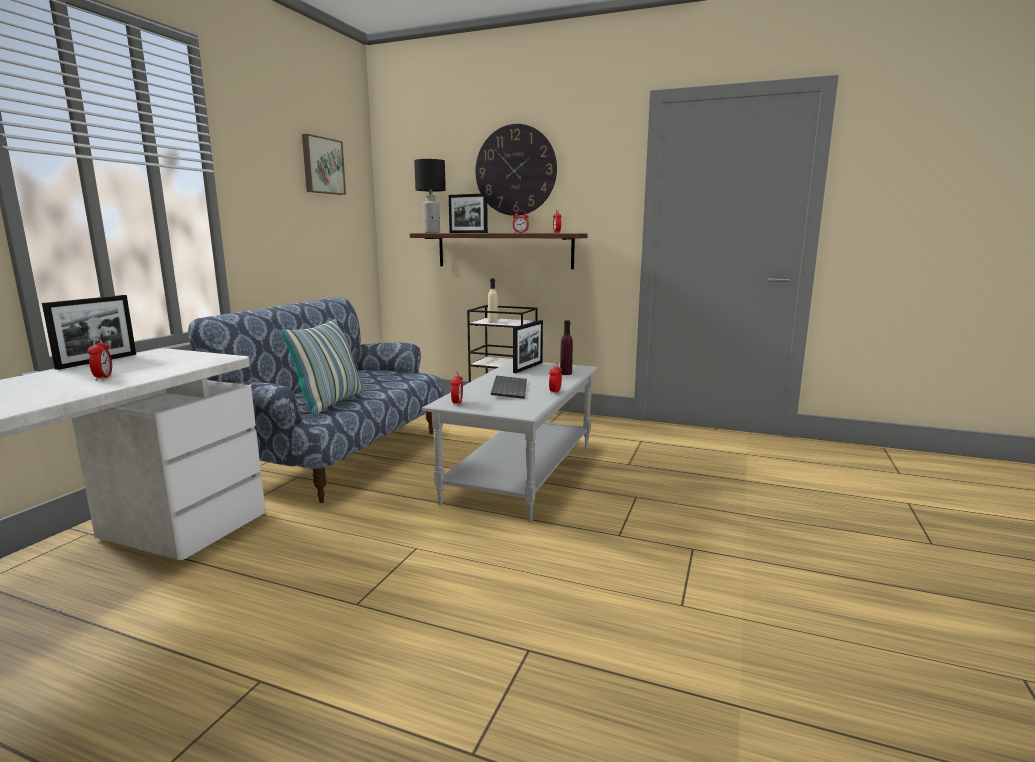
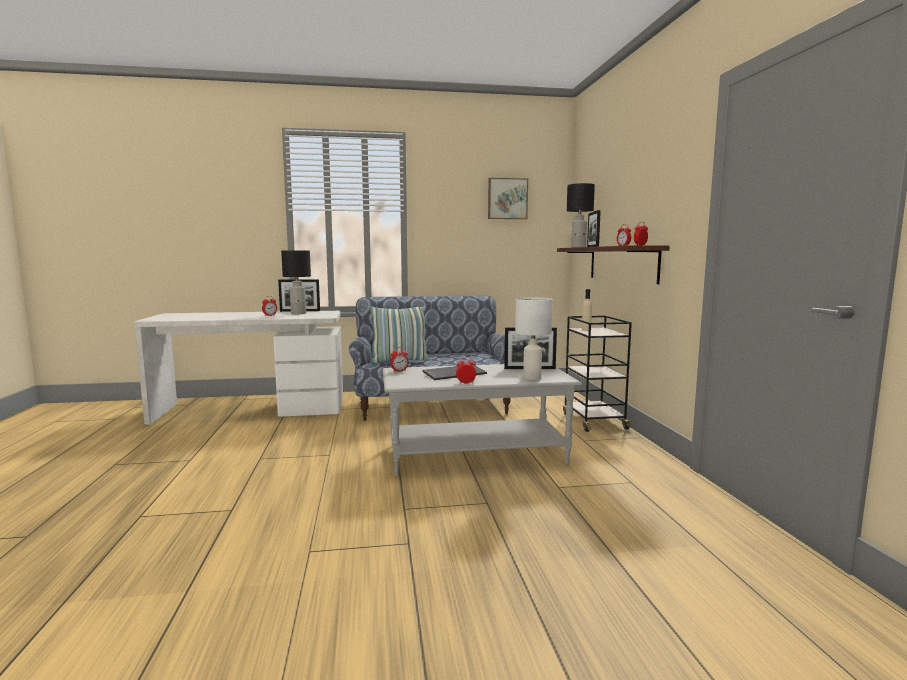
camera: 60 degrees right, 5 degrees down
wall clock [475,124,557,216] -> none
purple bottle [560,320,573,375] -> white table lamp [515,297,553,380]
none -> black table lamp [281,250,311,314]

